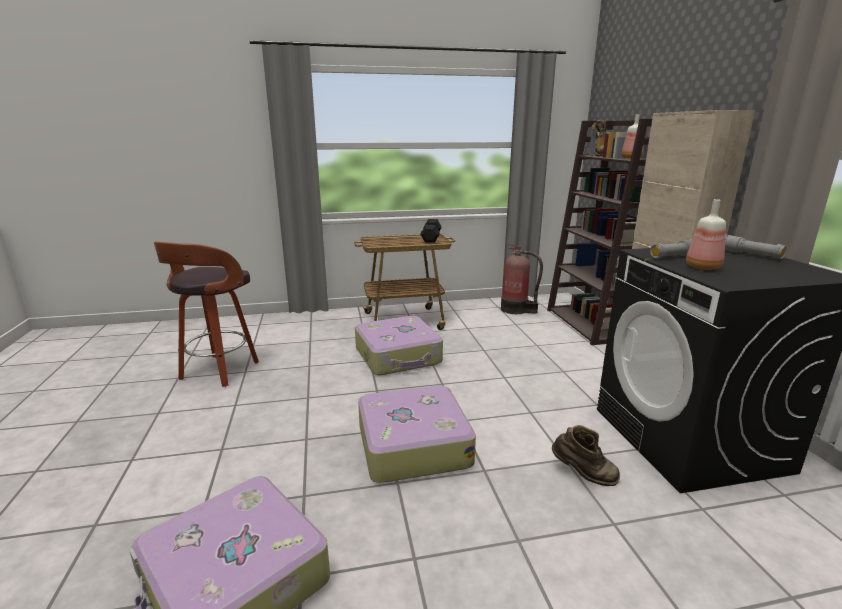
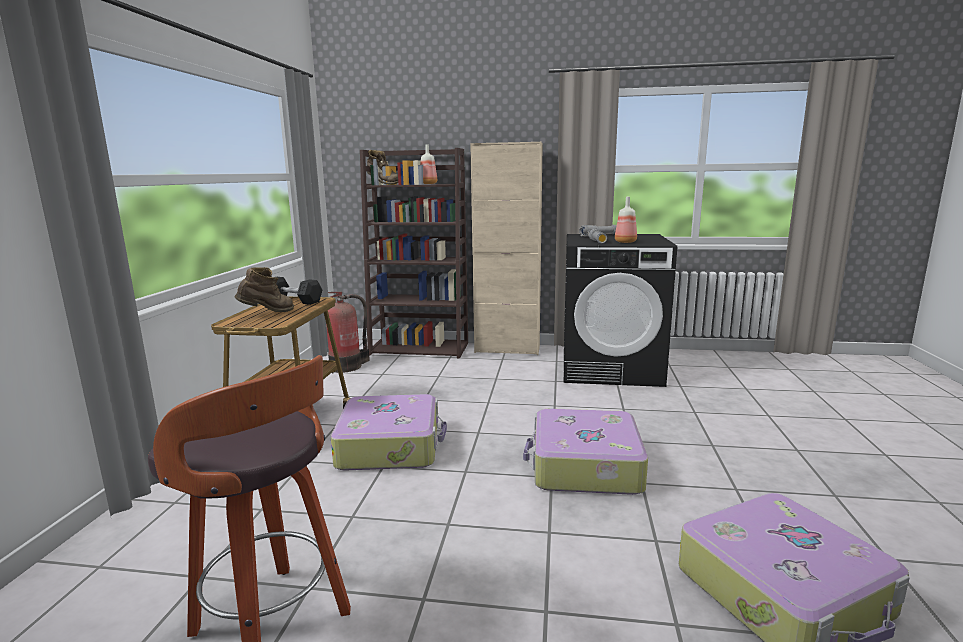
camera: 70 degrees left, 5 degrees down
brown boot [552,425,620,486] -> brown boot moved to [235,267,294,312]

